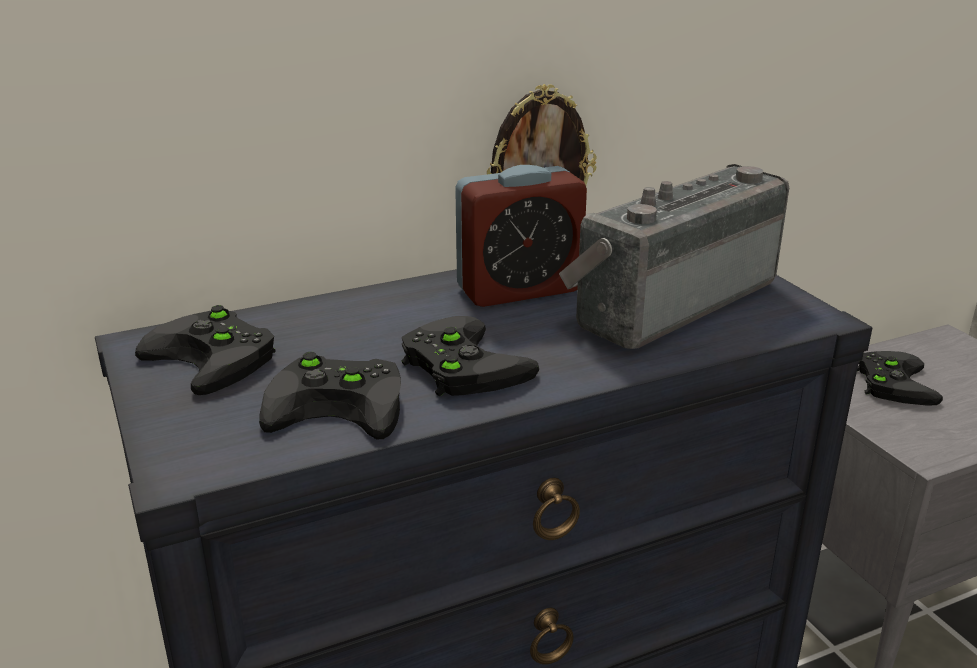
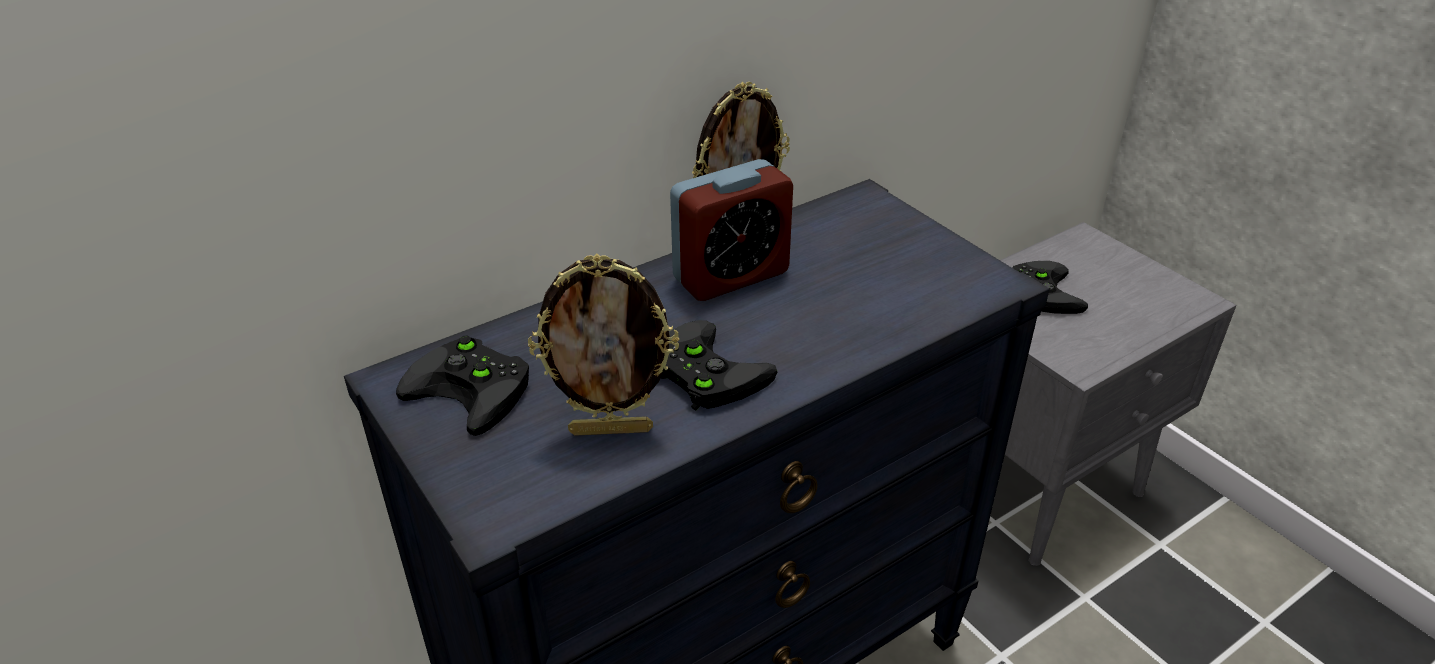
camera: 10 degrees left, 10 degrees up
black game controller [259,352,401,439] -> picture frame [528,254,679,436]
radio [559,164,789,349] -> none

